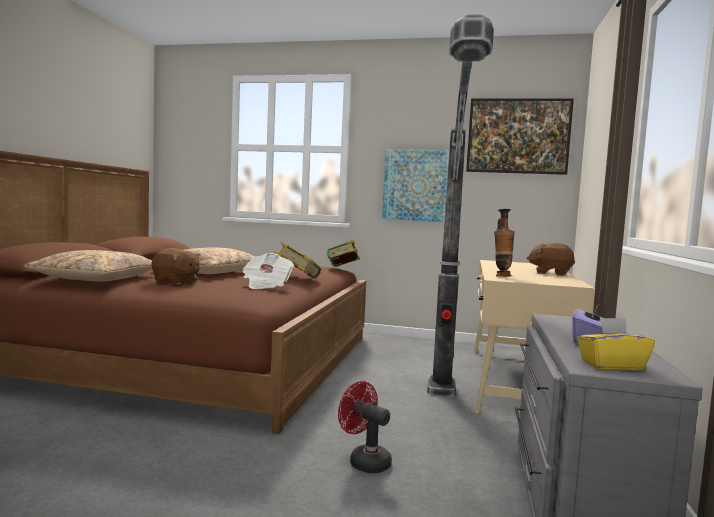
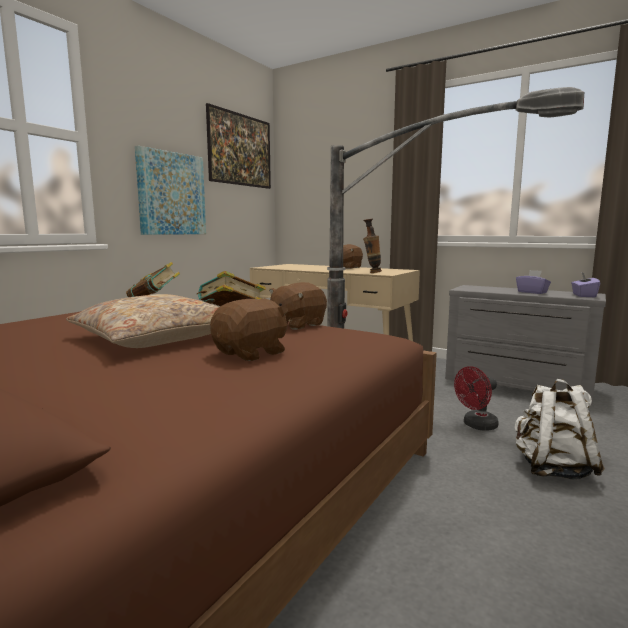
camera: 70 degrees left, 5 degrees up
beige pillow [24,250,152,281] -> none
newspaper [242,253,294,289] -> brown plush toy [269,282,327,330]
yellow tissue box [577,317,655,370] -> purple tissue box [571,273,600,297]
none -> white backpack [515,379,605,479]

